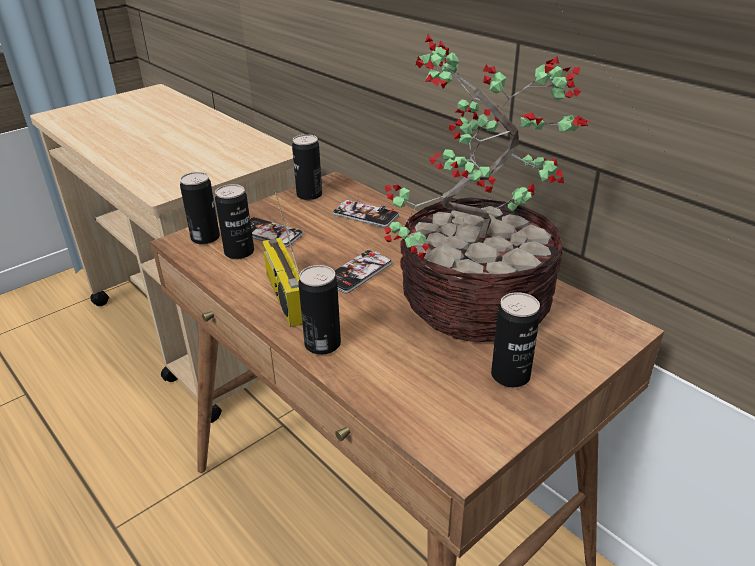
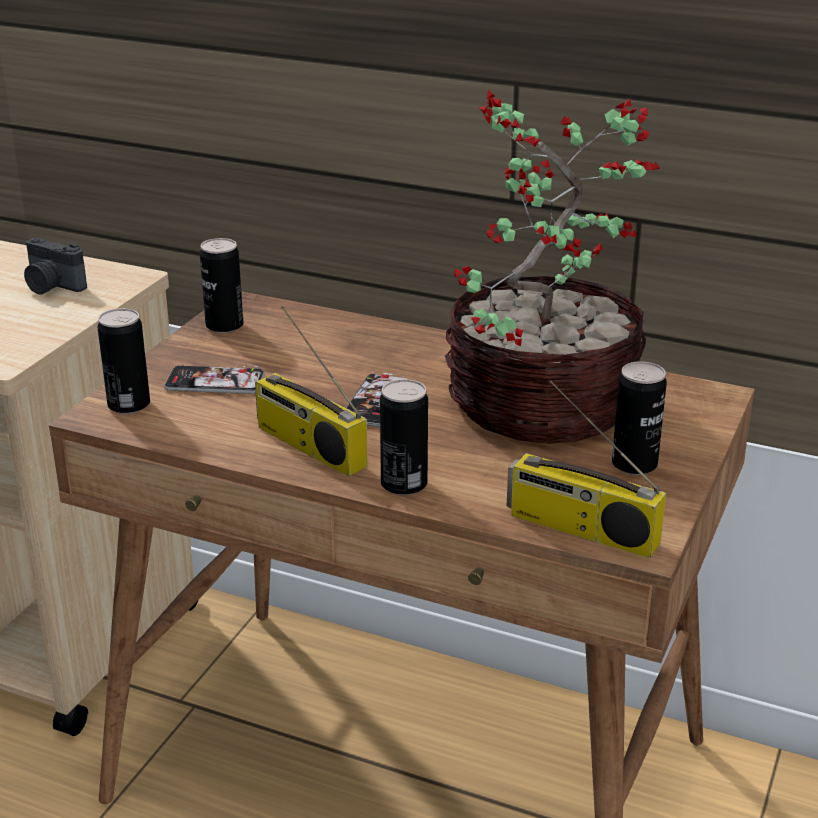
camera: 25 degrees left, 5 degrees down
can [215,184,254,259] -> none
phone [332,198,399,227] -> none
none -> camera [24,238,87,295]
none -> radio [507,380,666,558]

